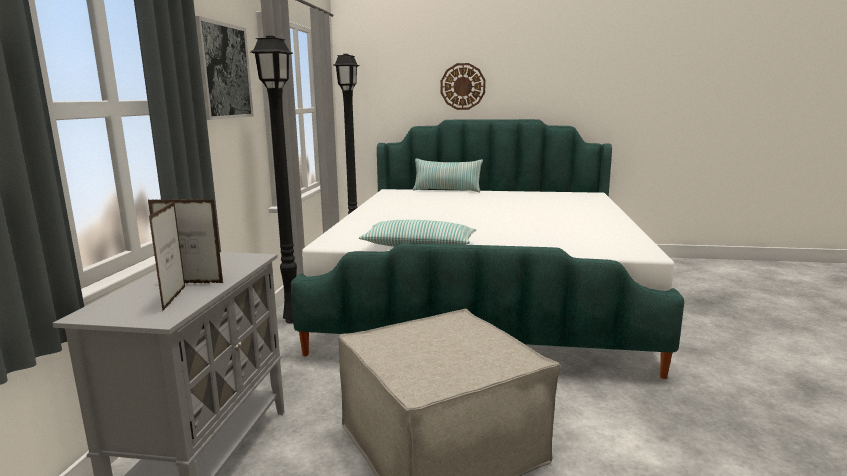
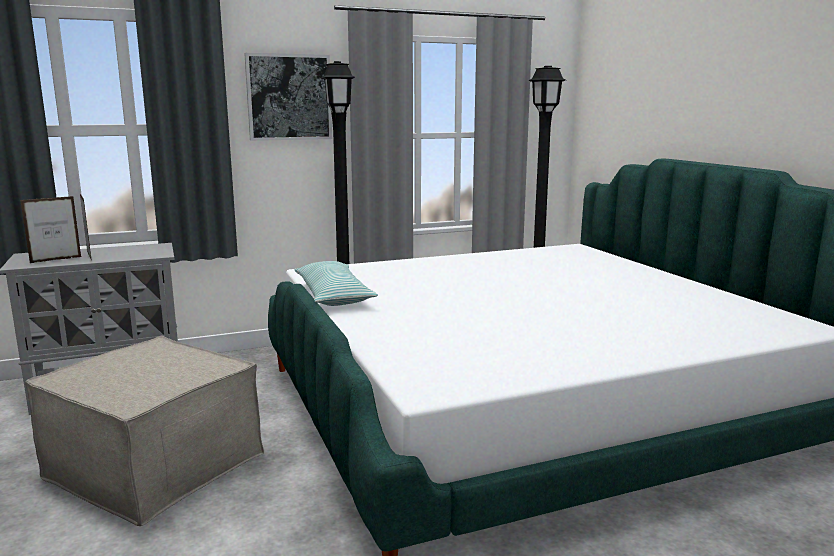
camera: 60 degrees right, 0 degrees up
pillow [413,158,483,193] -> none
wall clock [441,63,486,110] -> none

